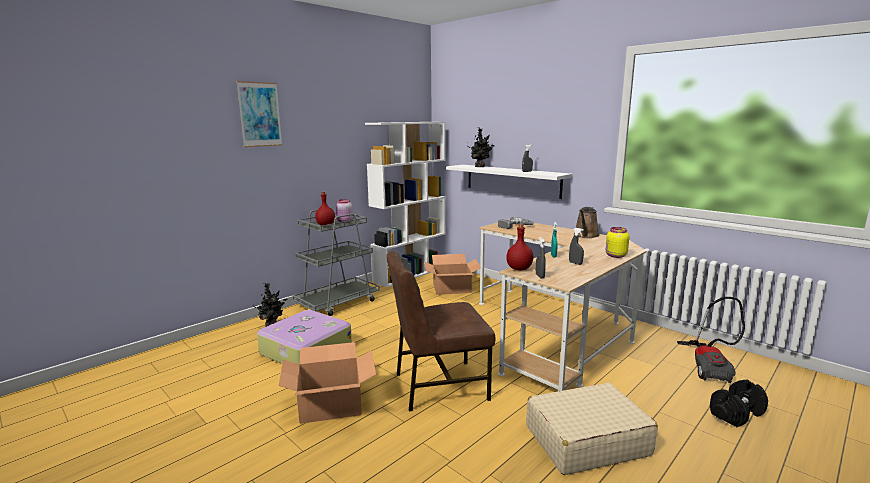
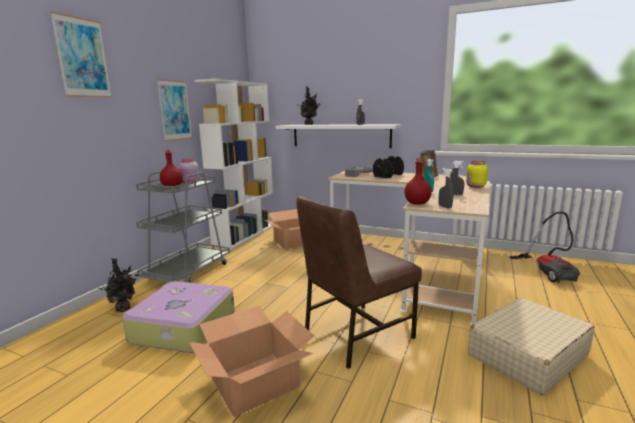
camera: 20 degrees left, 0 degrees up
black dumbbell [710,380,768,427] -> black dumbbell moved to [373,156,404,178]
none -> picture [157,79,192,141]

